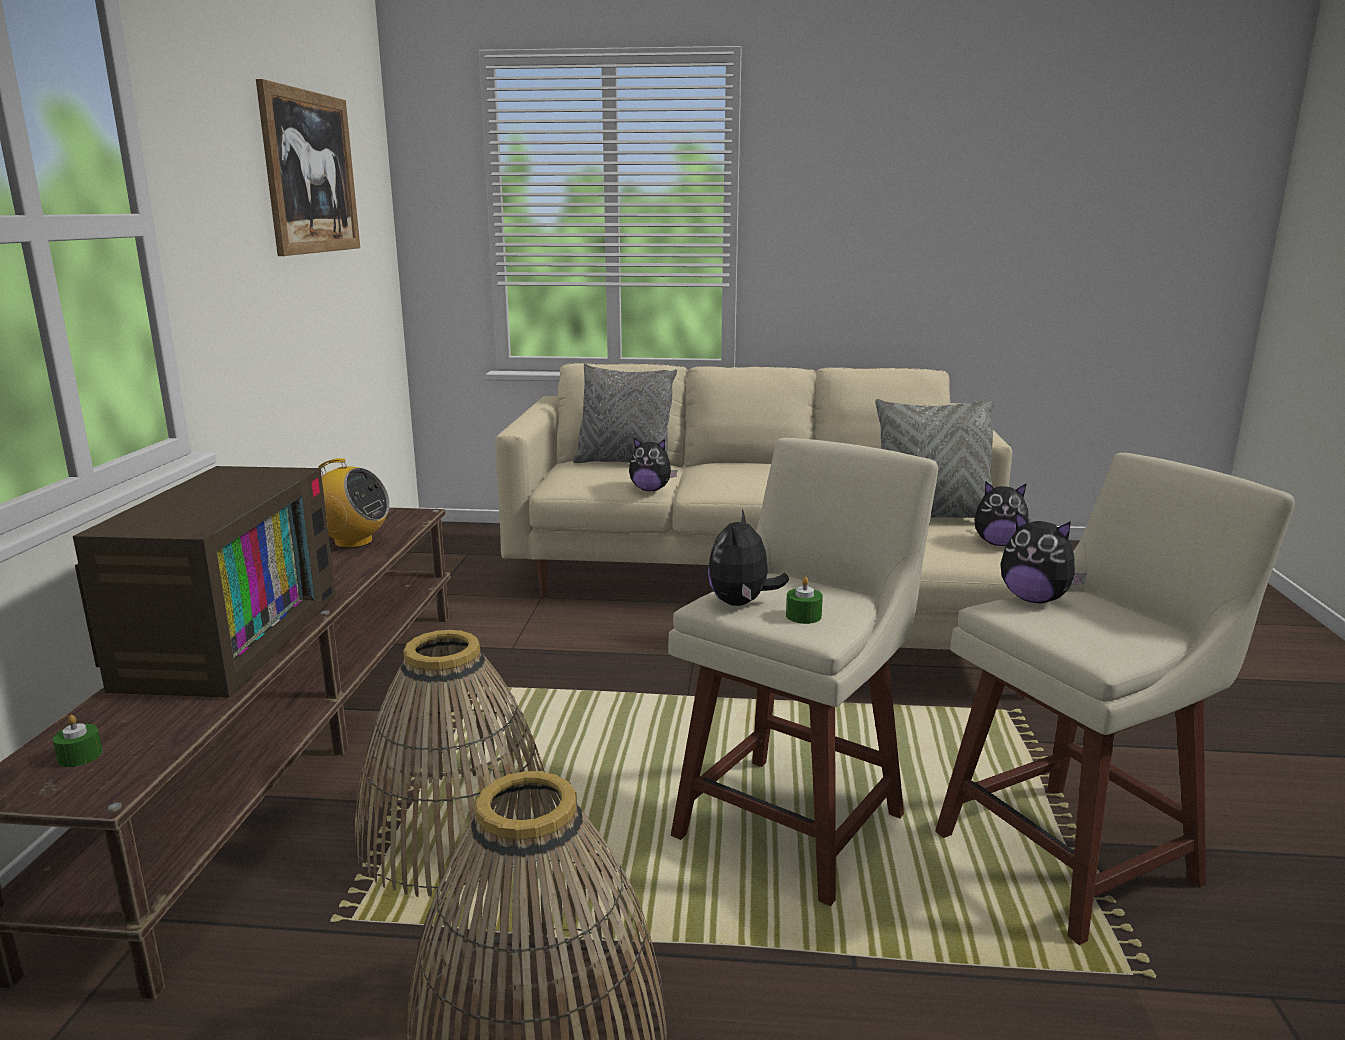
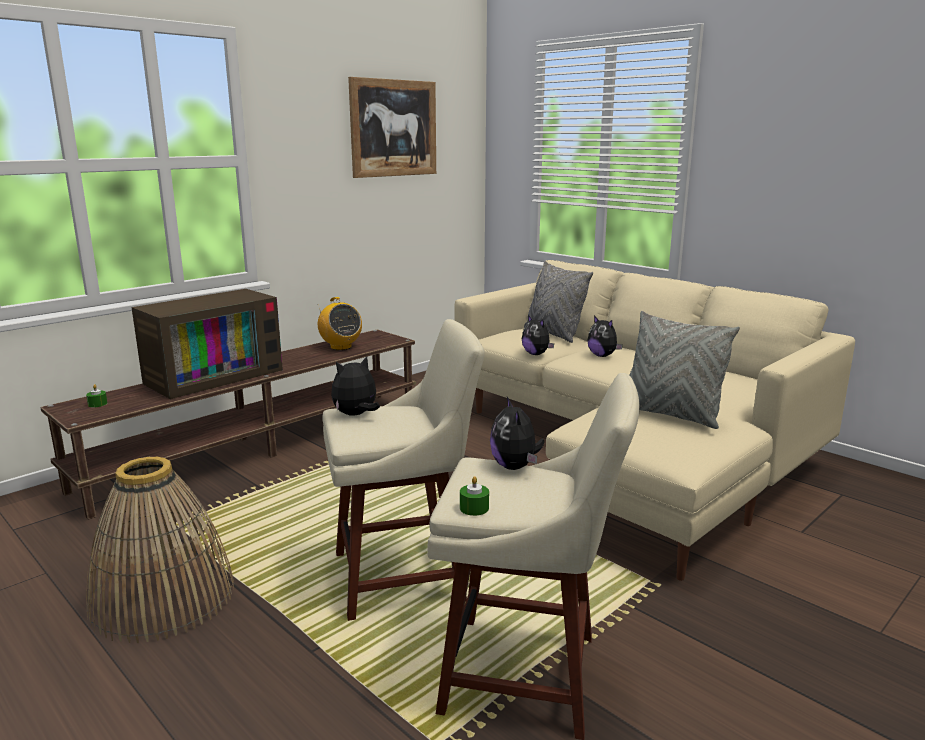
camera: 40 degrees right, 0 degrees up
basket [355,630,551,897] -> none
green candle [786,577,823,624] -> green candle moved to [460,476,489,516]
plush toy [974,482,1031,546] -> plush toy moved to [587,316,623,357]

